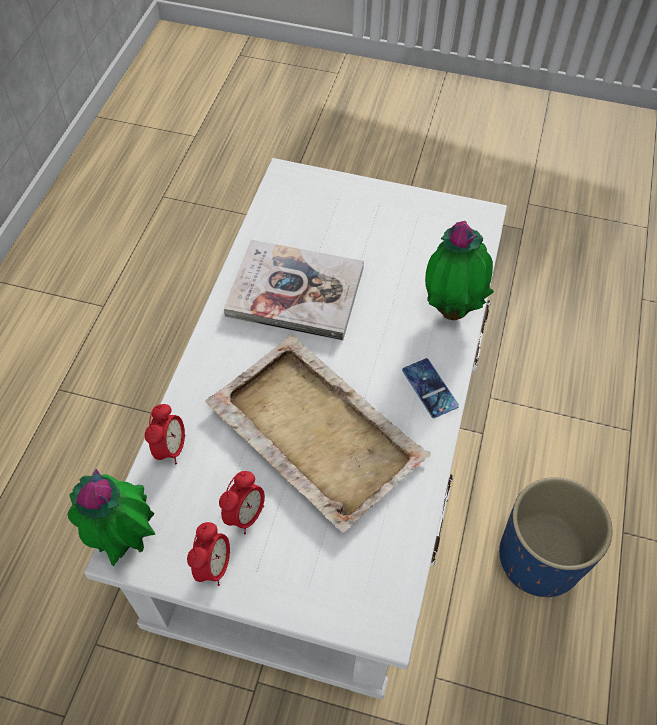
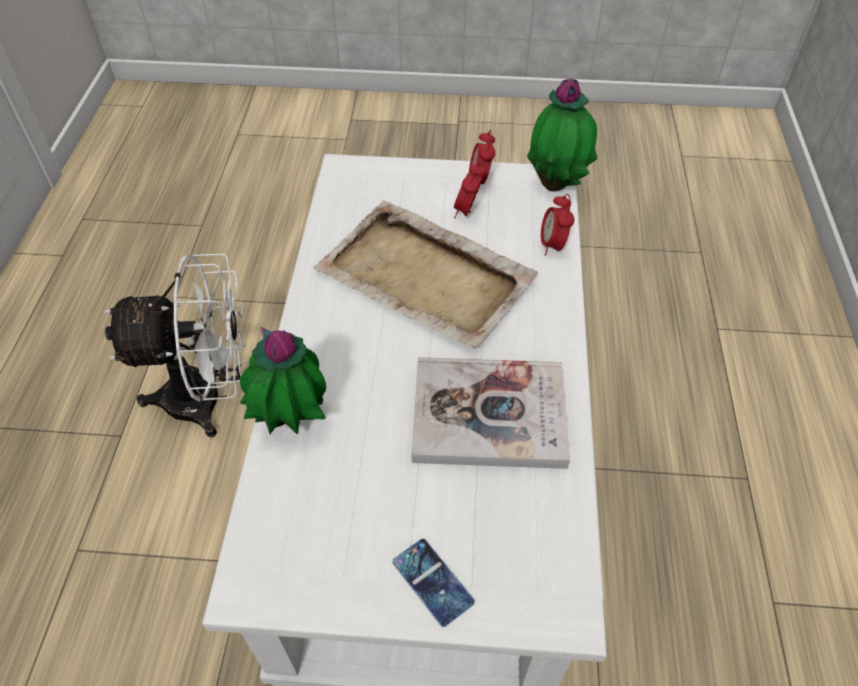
camera: 170 degrees right, 5 degrees down
phone [402,358,459,418] -> phone moved to [392,539,475,627]
blue planter [499,477,612,597] -> white fan [104,254,246,438]

